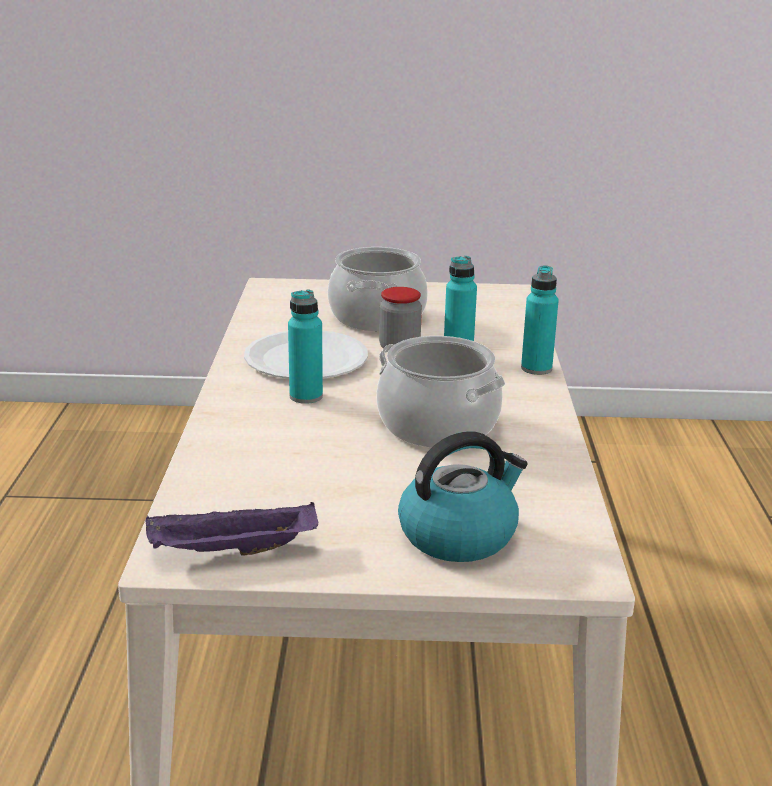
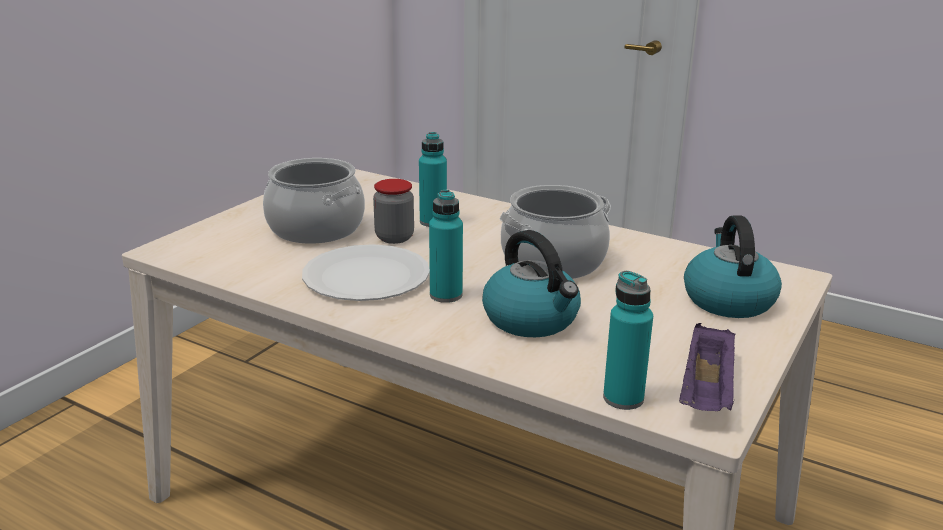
camera: 60 degrees left, 0 degrees up
turquoise bottle [521,265,559,375] -> turquoise bottle moved to [603,271,653,410]
none -> kettle [482,230,581,337]

